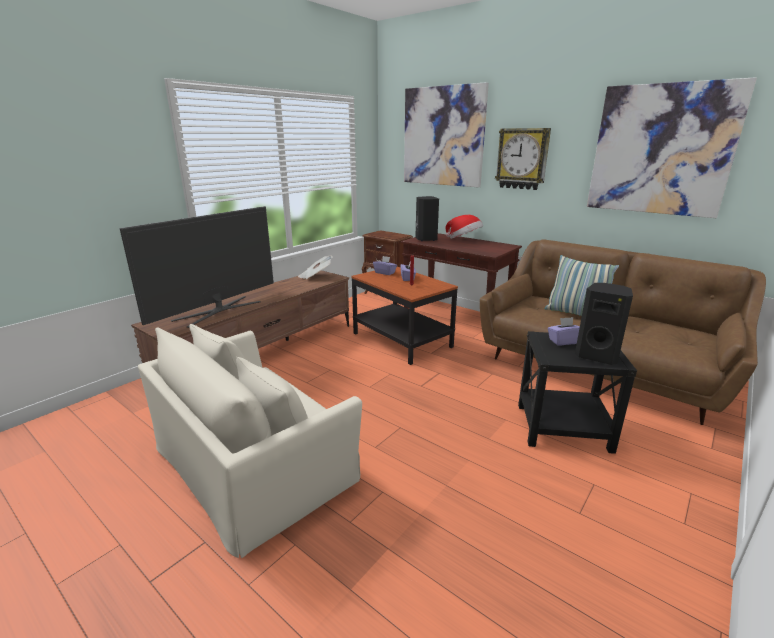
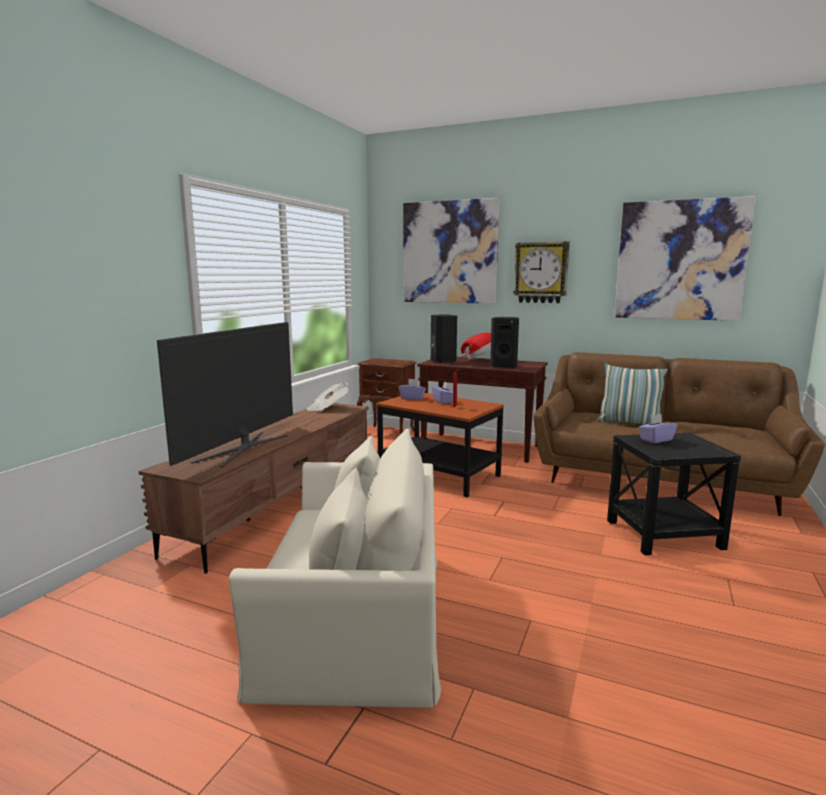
camera: 15 degrees left, 10 degrees down
beige armchair [138,324,362,558] -> beige armchair turned 120 degrees counterclockwise [229,429,441,708]
black speaker [575,283,633,365] -> black speaker moved to [490,317,519,368]

